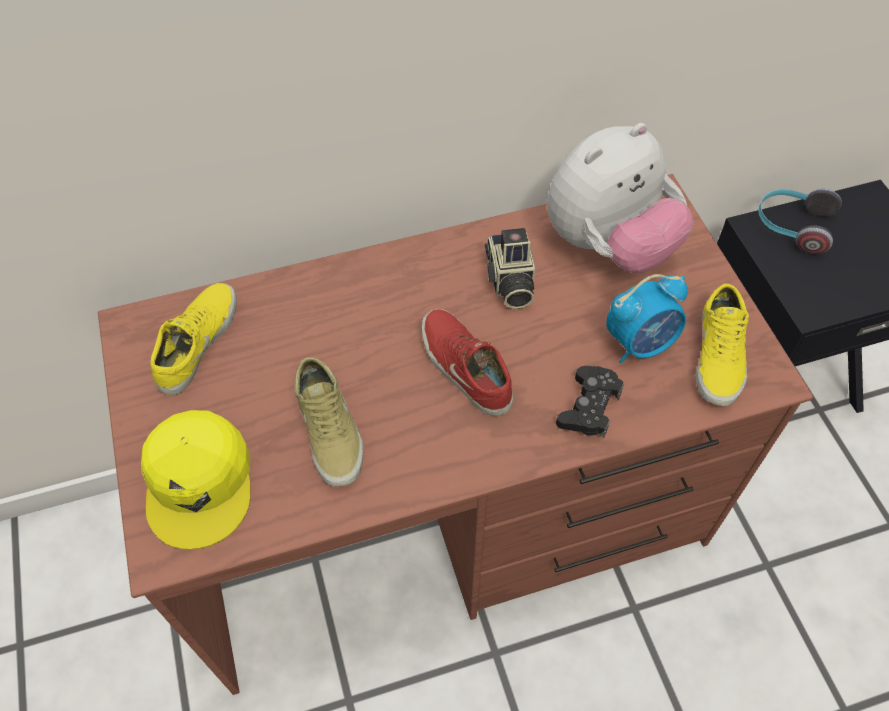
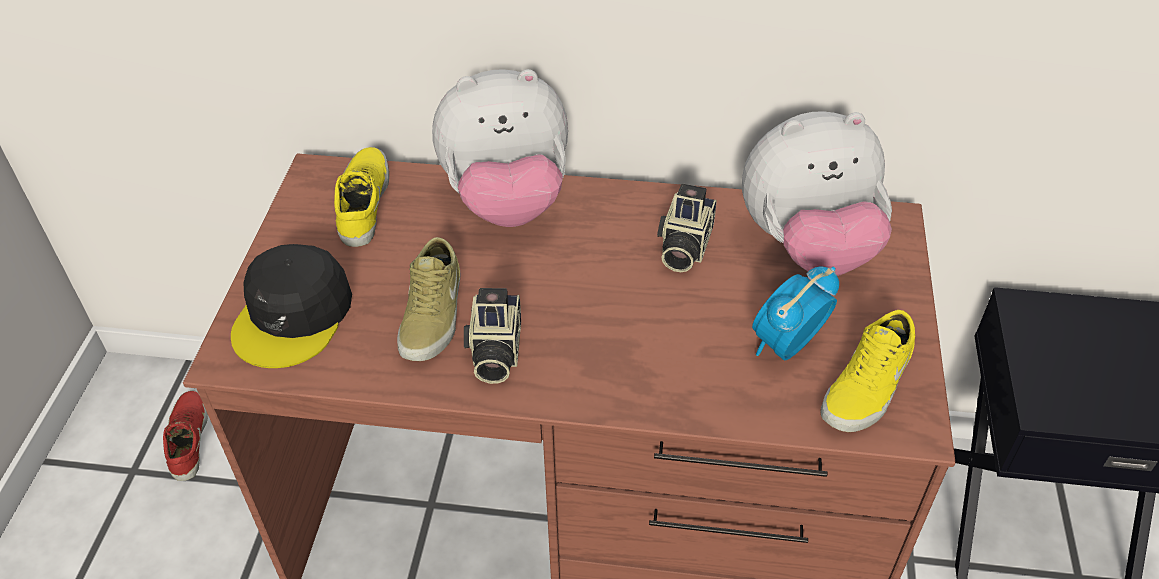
camera: 25 degrees right, 10 degrees down
yellow cap [141,410,251,550] -> black cap [231,244,352,368]
yellow shoe [150,283,237,395] -> yellow shoe turned 45 degrees counterclockwise [334,147,389,247]
red shoe [422,309,513,416] -> red shoe moved to [163,391,208,481]
black game controller [556,366,624,438] -> none
alarm clock [606,274,688,364] -> alarm clock turned 135 degrees clockwise [752,267,839,361]
headphones [758,189,842,254] -> none
none -> plush toy [432,69,568,227]
none -> camera [464,288,521,384]

